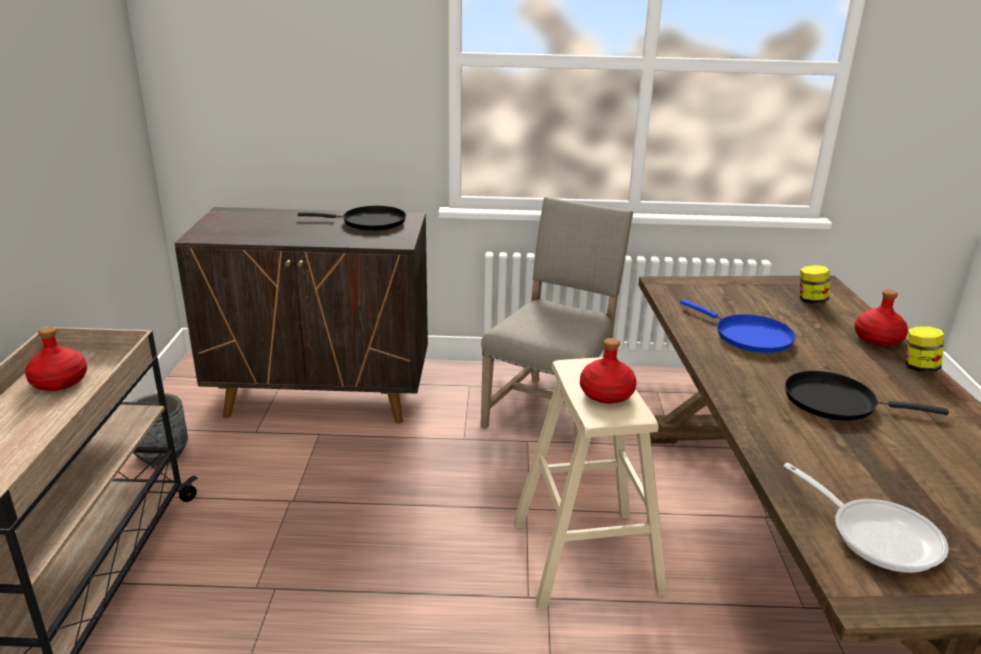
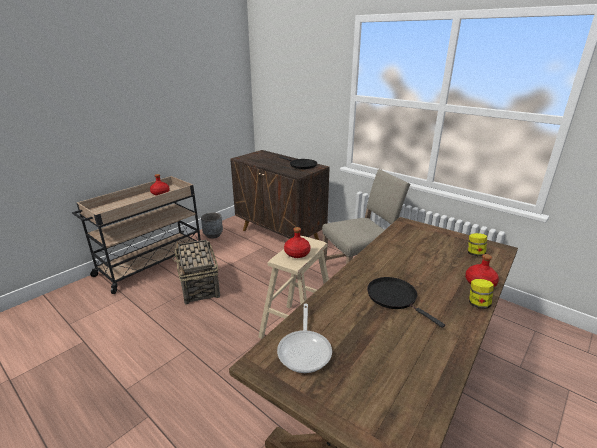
camera: 40 degrees right, 0 degrees up
blue frying pan [680,299,796,353] -> none
none -> basket [173,240,220,305]

